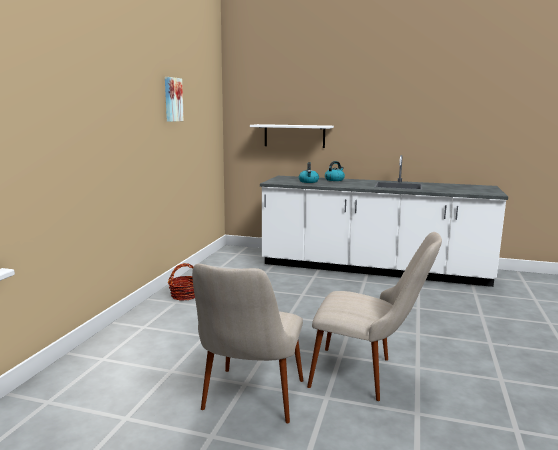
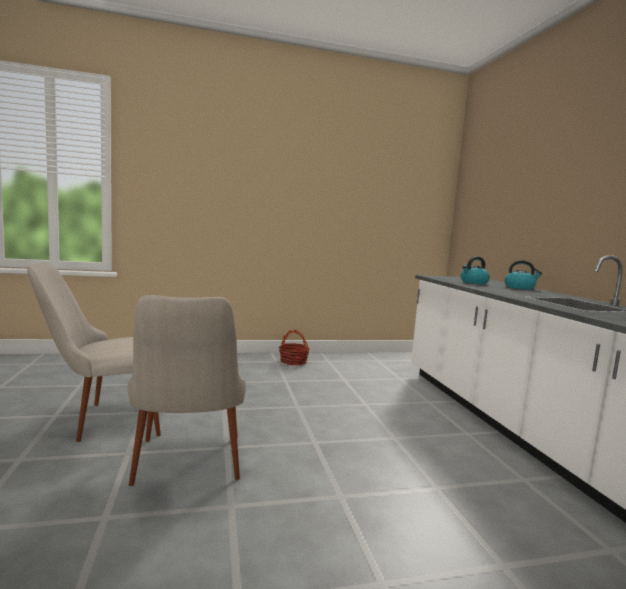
camera: 60 degrees right, 5 degrees down
picture [165,77,184,122] -> none
white shelf [250,124,334,148] -> none

